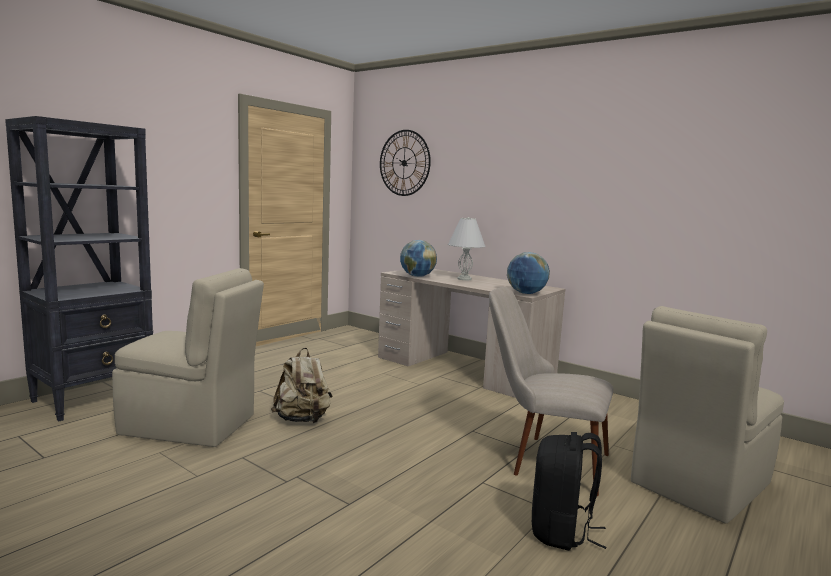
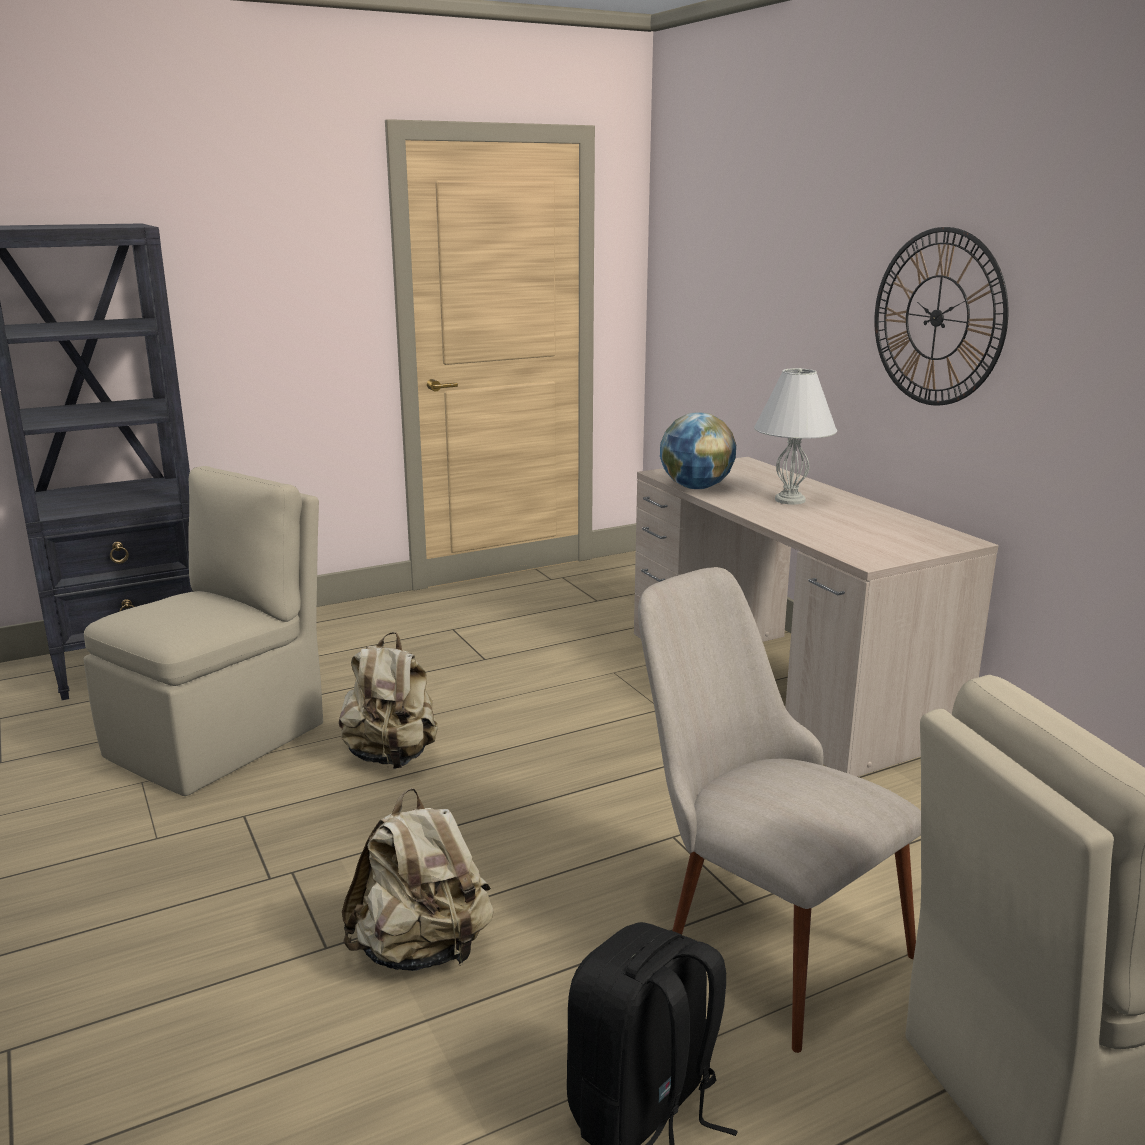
camera: 25 degrees right, 10 degrees up
beige chair [112,268,264,447] -> beige chair turned 90 degrees counterclockwise [83,466,323,796]
wall clock [380,130,431,196] -> wall clock moved to [874,227,1009,406]
globe [507,252,550,294] -> none
none -> beige backpack [342,788,494,971]

